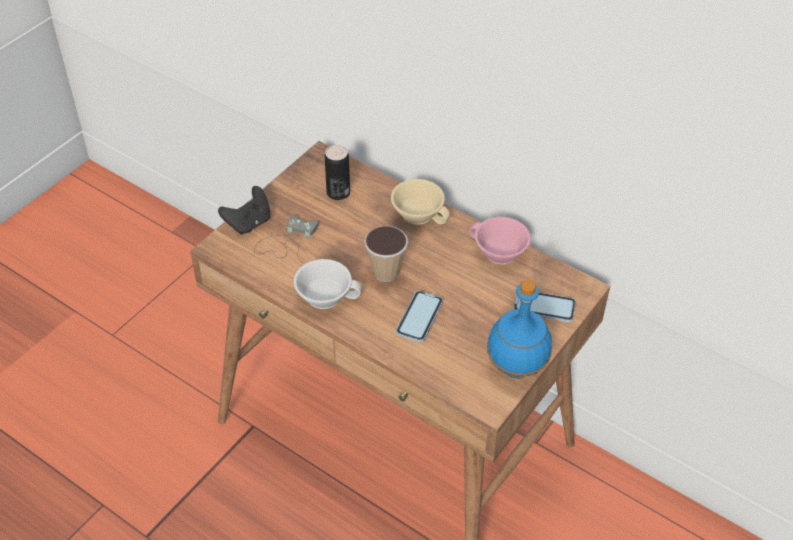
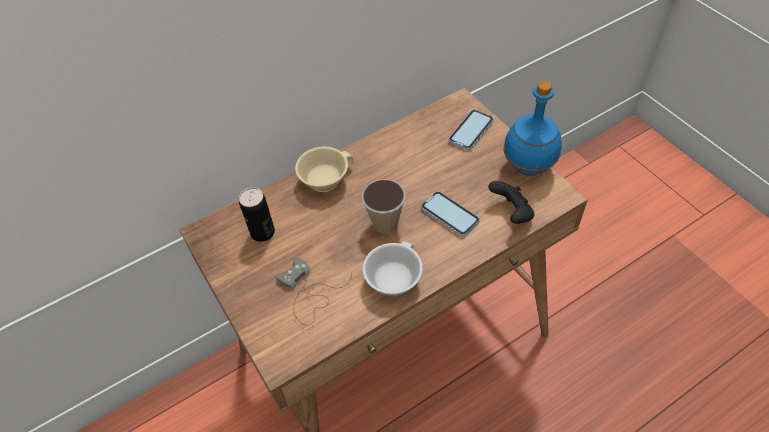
camera: 65 degrees left, 5 degrees up
black game controller [218,186,271,235] -> black game controller moved to [488,181,534,224]
pink cup [469,217,531,264] -> none

